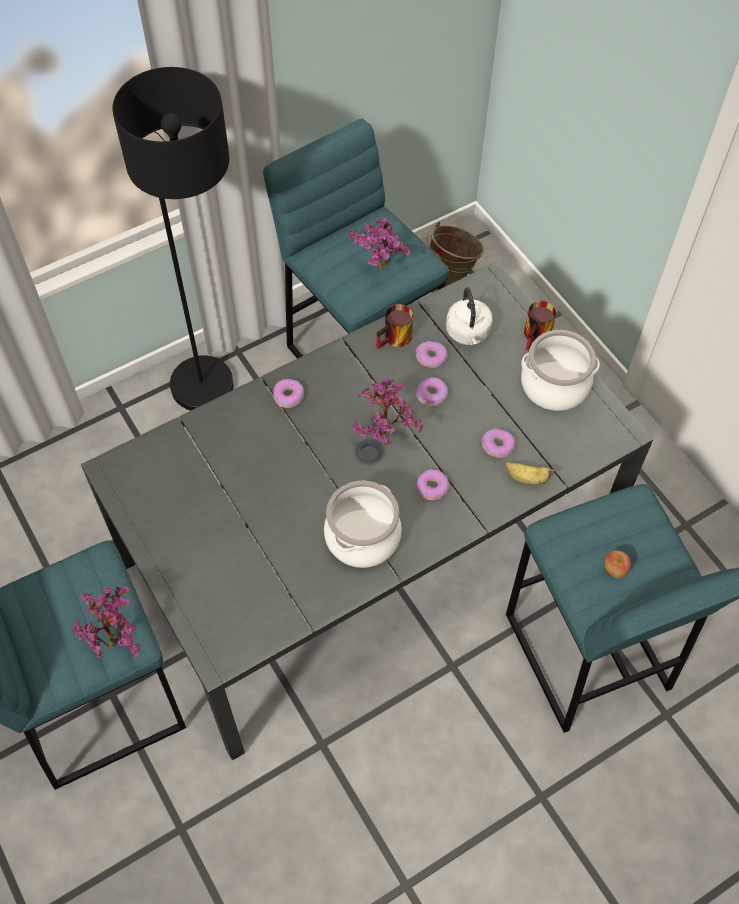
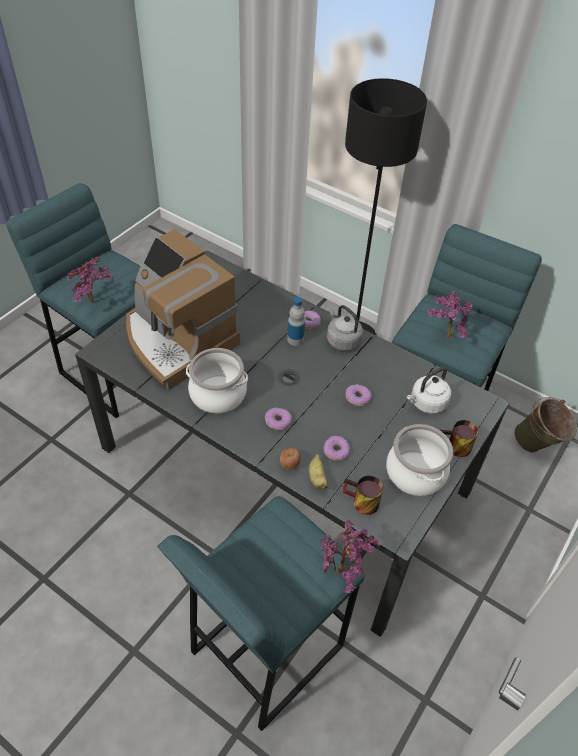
camera: 65 degrees right, 10 degrees down
potted plant [352,378,423,446] -> potted plant moved to [320,520,380,593]
mug [376,304,413,349] -> mug moved to [343,476,383,515]
donut [415,341,447,368] -> none
apple [604,550,631,578] -> apple moved to [280,447,301,470]
none -> coffee machine [126,229,240,390]
none -> bottle [287,297,305,346]
none -> grey kettle [327,305,363,351]

